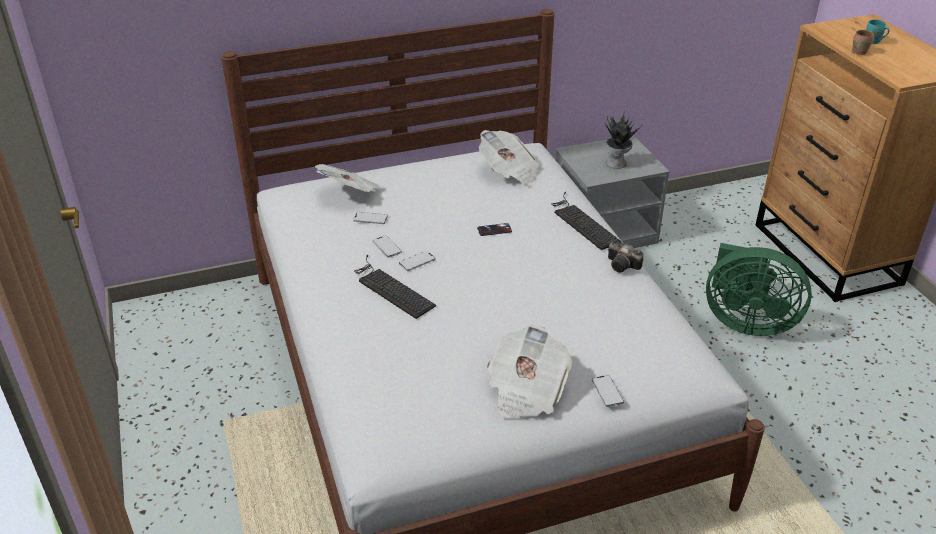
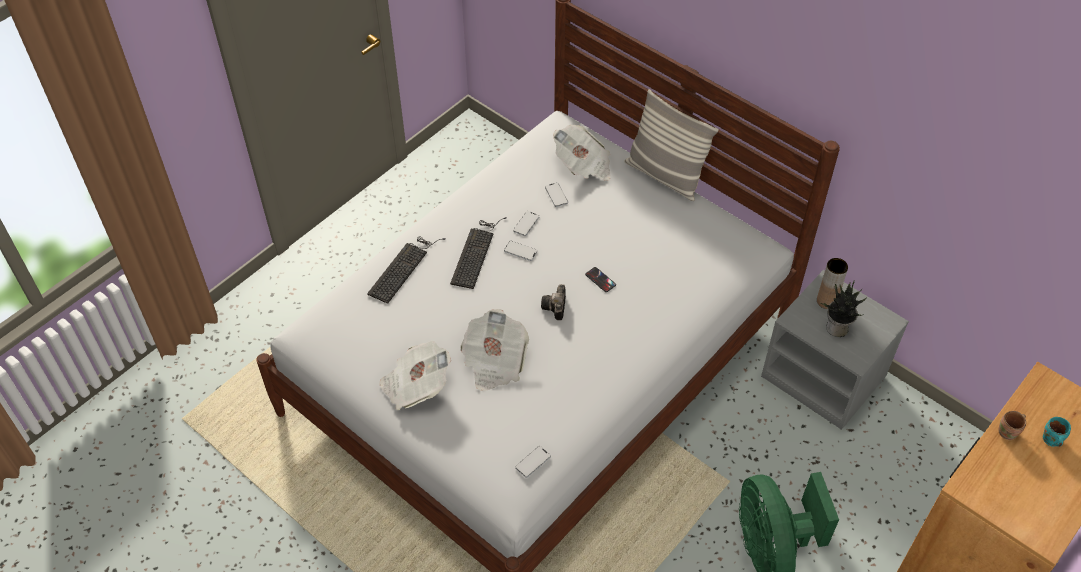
camera: 60 degrees right, 15 degrees up
newspaper [479,130,540,186] -> newspaper moved to [460,309,529,391]
keyboard [551,192,621,250] -> keyboard moved to [367,236,446,304]
phone [592,375,624,407] -> phone moved to [515,446,551,478]
camera [608,242,643,272] -> camera moved to [541,284,566,320]
none -> pillow [624,89,719,201]
none -> brown vase [817,258,848,309]

